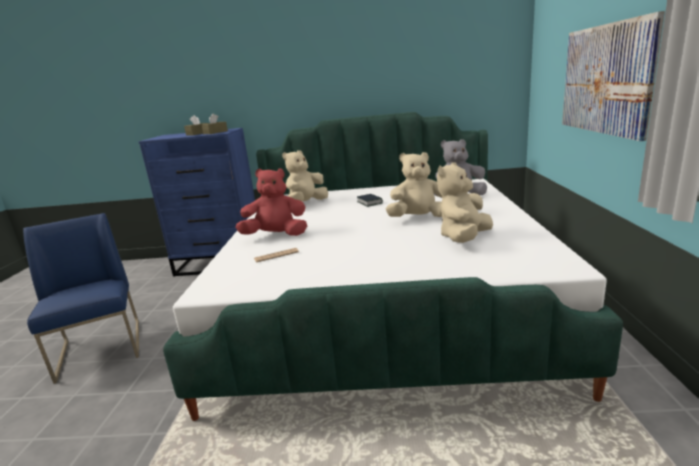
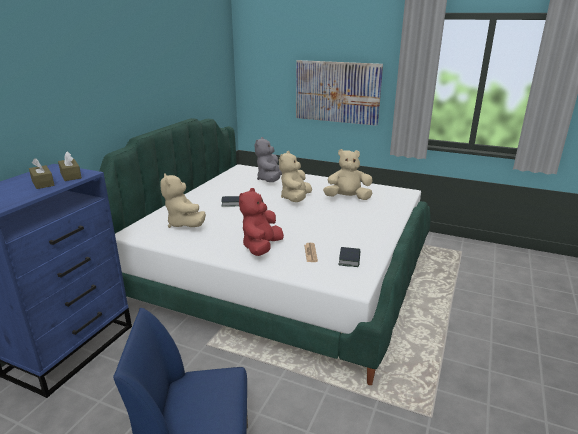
camera: 70 degrees left, 5 degrees up
beige plush toy [437,162,493,243] -> beige plush toy turned 120 degrees clockwise [323,149,373,200]
none -> book [338,247,360,267]

